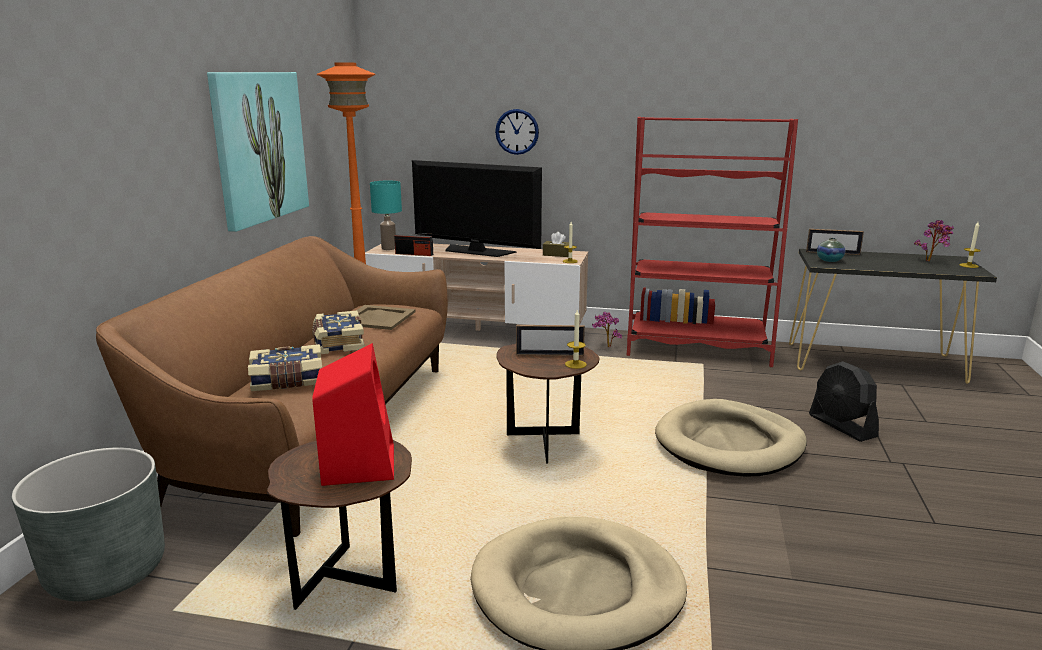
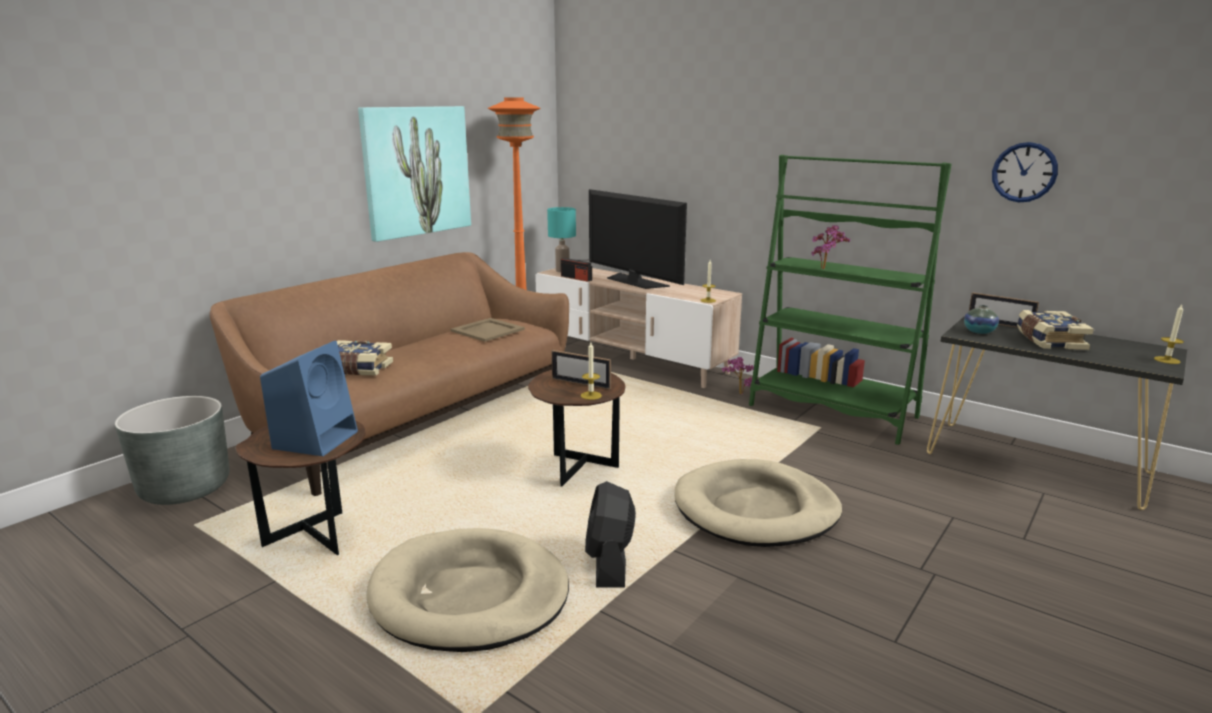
camera: 25 degrees right, 0 degrees up
book [312,311,365,354] -> book moved to [1017,310,1094,350]
red speaker [312,343,394,486] -> blue speaker [260,340,358,456]
wall clock [495,109,539,155] -> wall clock moved to [992,142,1058,202]
brown tissue box [543,232,569,257] -> none
red bookcase [627,117,798,367] -> green bookcase [749,155,952,445]
black fan [809,361,879,442] -> black fan moved to [585,481,636,588]
potted plant [914,220,954,261] -> potted plant moved to [811,225,850,269]

